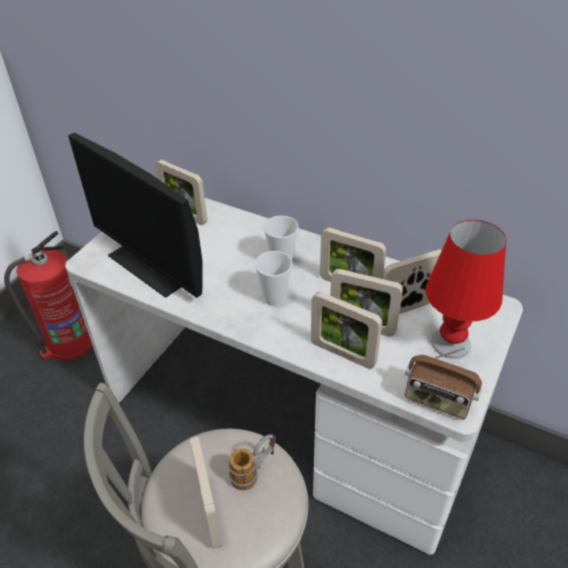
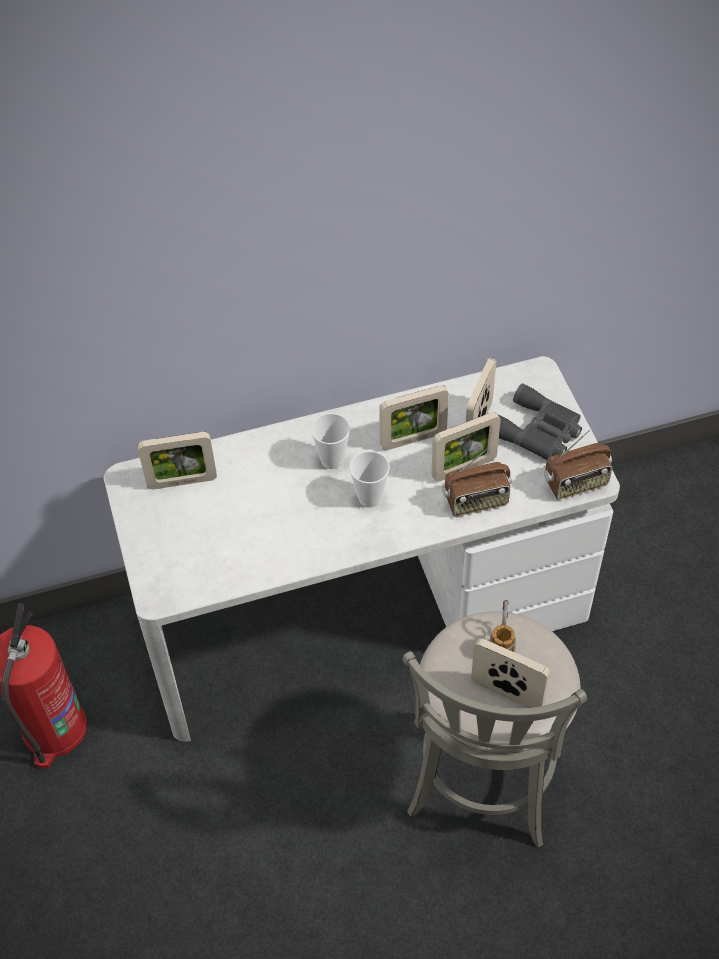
camera: 45 degrees left, 10 degrees up
monitor [68,133,203,298] -> none
picture frame [311,291,382,369] -> radio [442,448,512,516]
red table lamp [426,220,506,359] -> grey binoculars [498,383,582,460]

